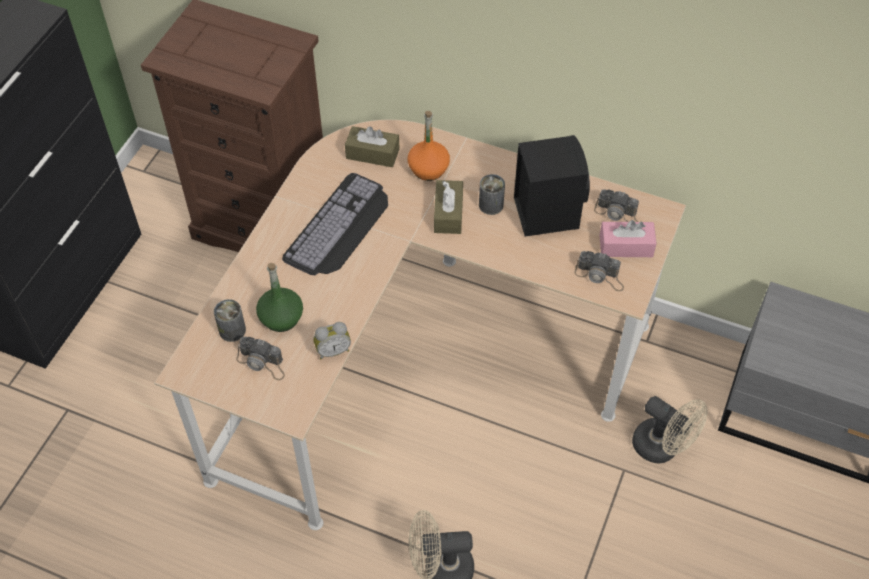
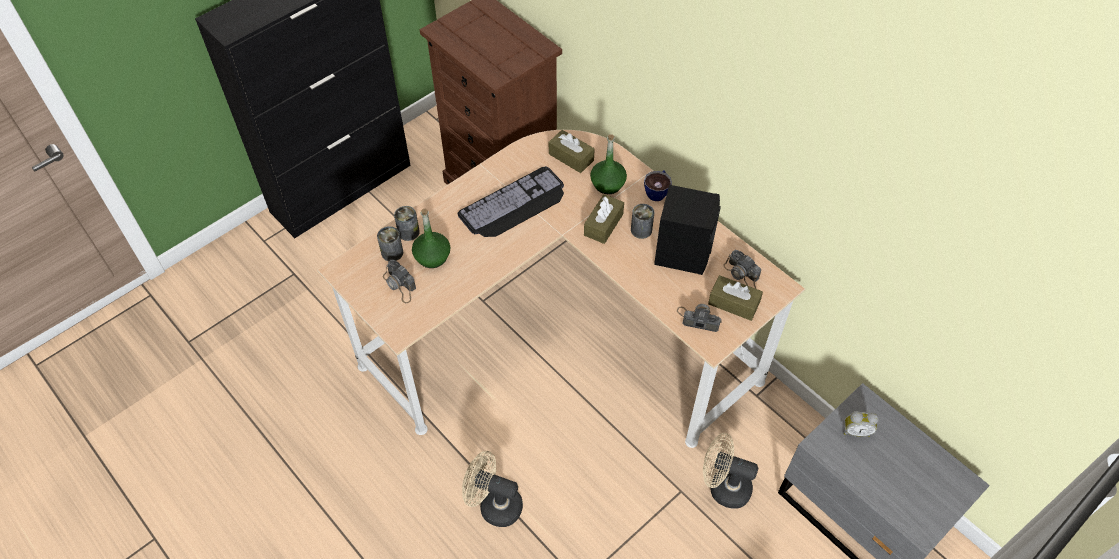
camera: 25 degrees right, 0 degrees up
alarm clock [313,322,351,360] -> alarm clock moved to [844,411,879,437]
orange bottle [408,111,450,181] -> green bottle [590,134,627,194]
camera [574,251,624,291] -> camera turned 150 degrees clockwise [677,304,722,332]
pink tissue box [599,220,657,257] -> brown tissue box [708,275,763,321]
beige fan [632,396,707,463] -> beige fan turned 135 degrees clockwise [703,433,758,509]
none -> can [394,206,420,241]
none -> cup [644,170,672,201]

